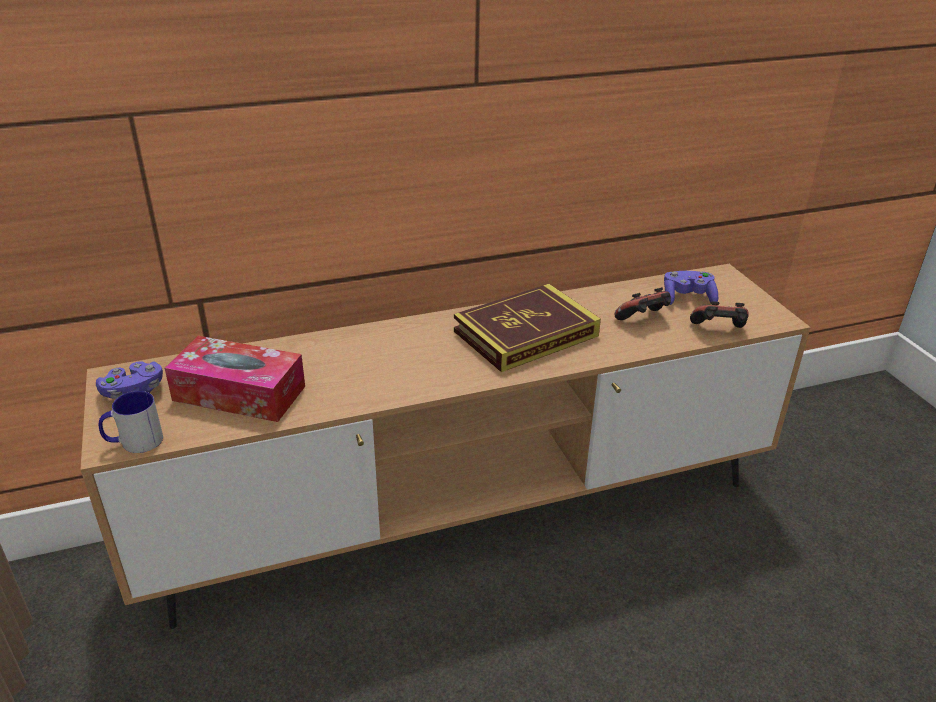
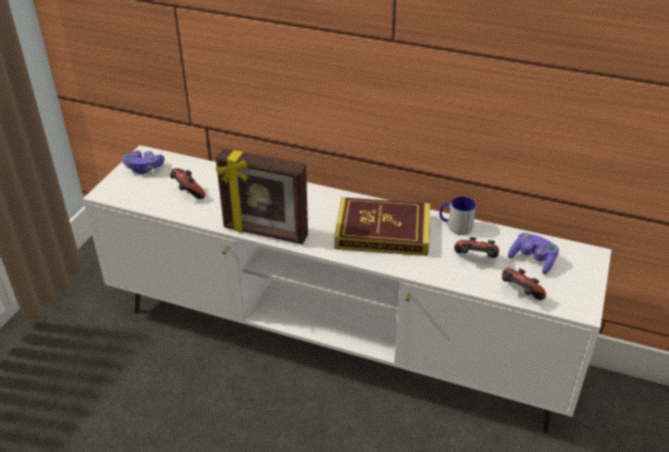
camera: 40 degrees right, 5 degrees up
brown tv stand [80,264,811,629] -> white tv stand [83,145,612,433]
mug [99,391,163,453] -> mug moved to [440,196,476,235]
tissue box [165,336,305,422] -> game controller [169,168,205,199]
none -> picture frame [216,148,308,244]

